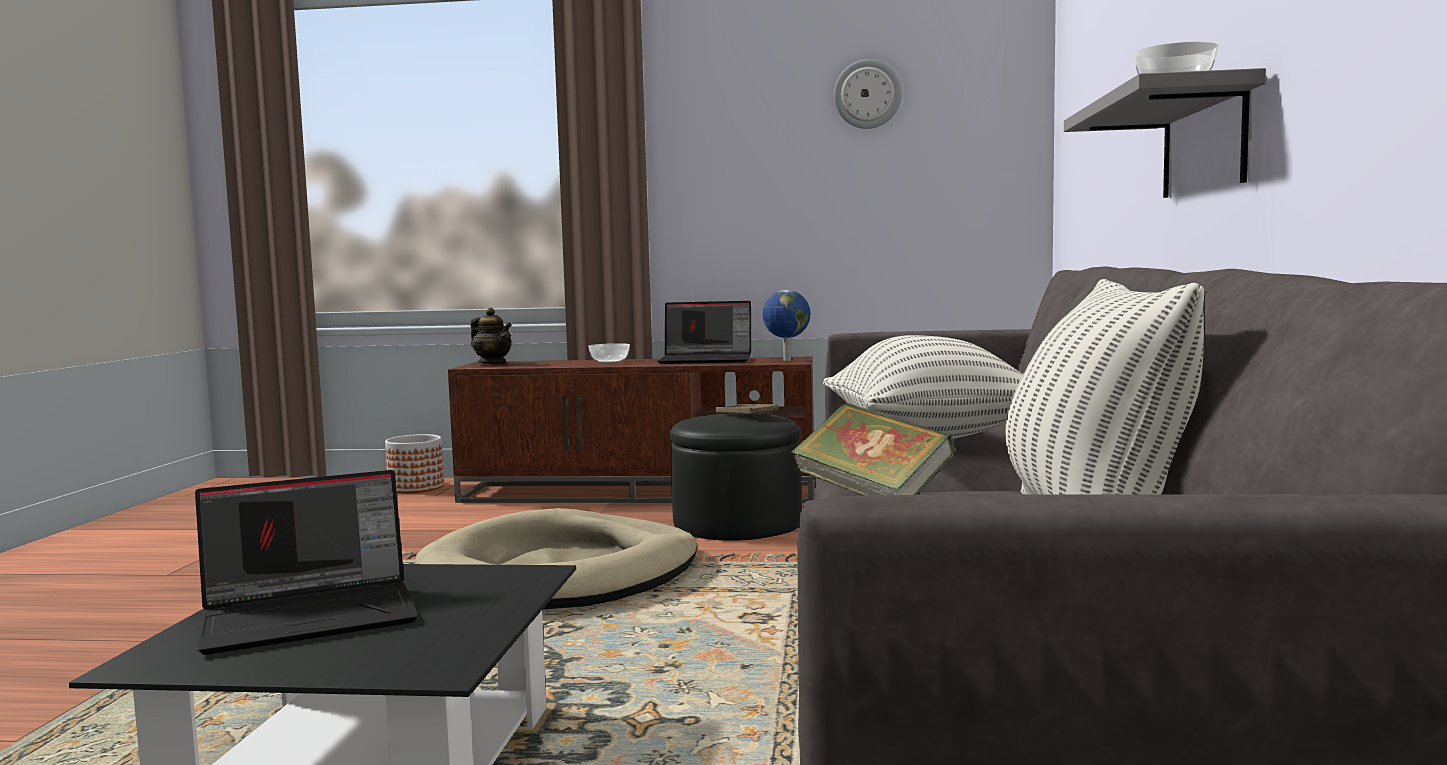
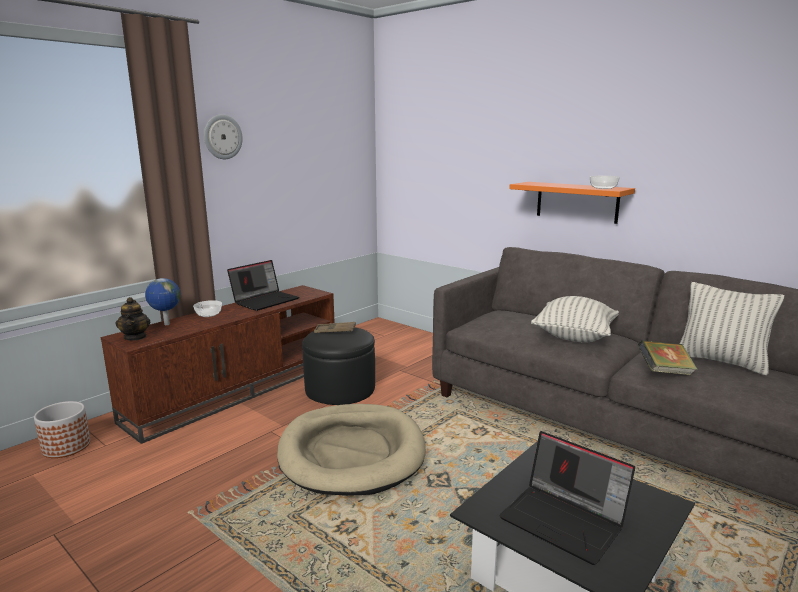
camera: 55 degrees left, 10 degrees up
laptop [195,470,418,655] -> laptop turned 120 degrees clockwise [499,431,635,565]
teapot [470,308,512,364] -> teapot turned 90 degrees clockwise [116,297,150,341]
globe [762,290,811,361] -> globe moved to [145,278,181,325]
wall clock [834,59,902,129] -> wall clock moved to [204,114,243,159]
grey shelf [1064,68,1266,198] -> orange shelf [509,182,635,224]

